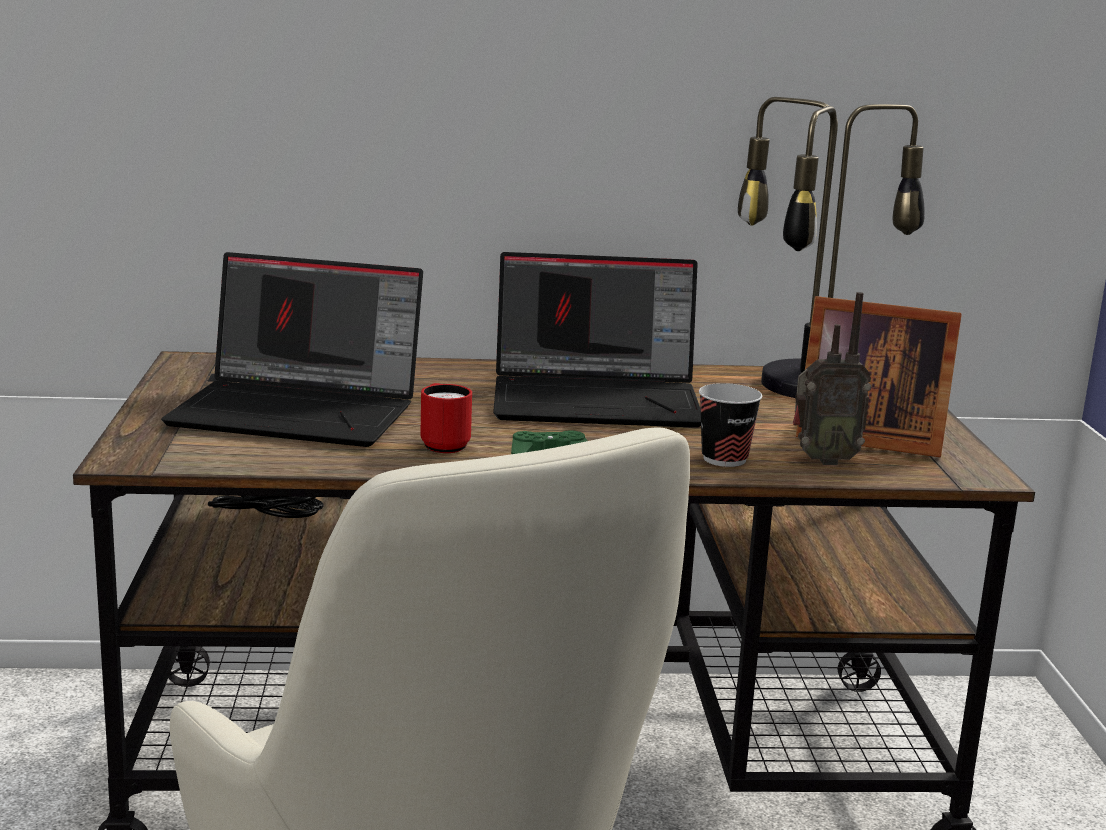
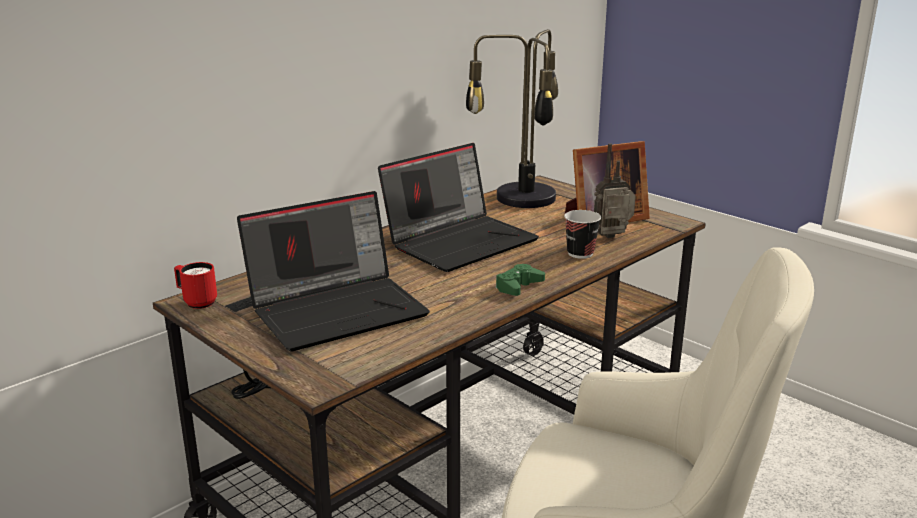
camera: 40 degrees left, 5 degrees up
red mug [420,383,472,453] -> red mug moved to [174,262,217,309]
radio [793,292,871,465] -> radio turned 150 degrees counterclockwise [594,143,636,238]

